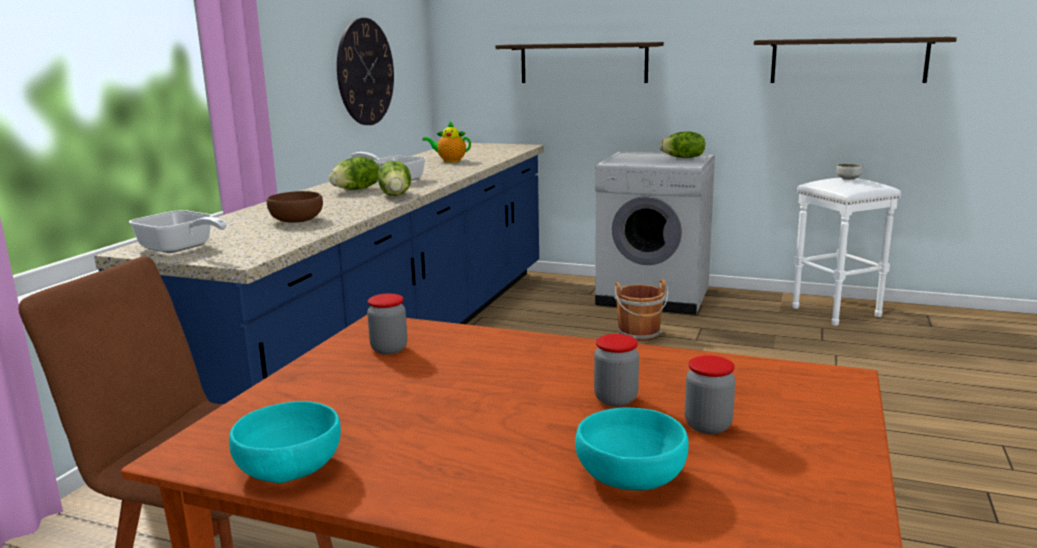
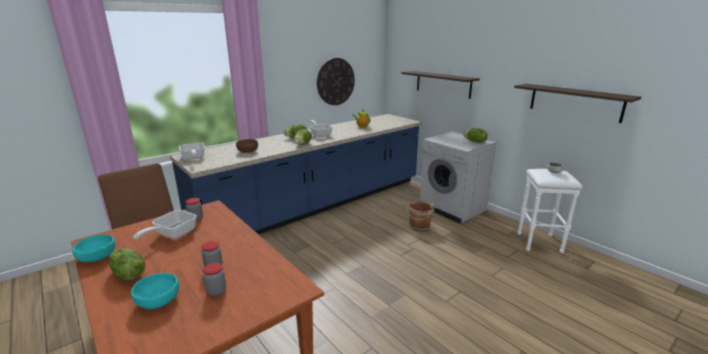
camera: 30 degrees right, 5 degrees up
none -> lettuce [109,248,145,281]
none -> frying pan [133,210,197,240]

